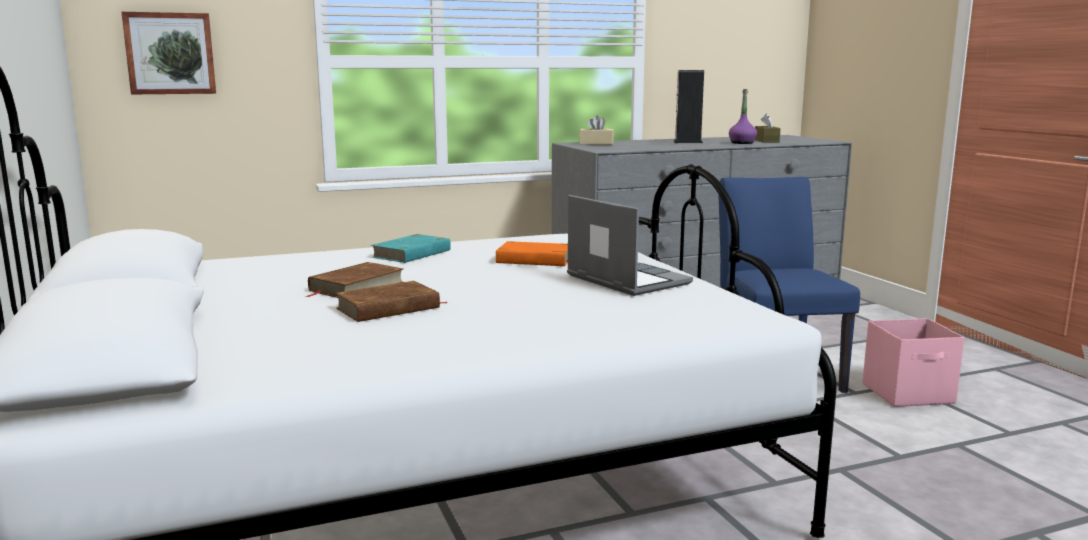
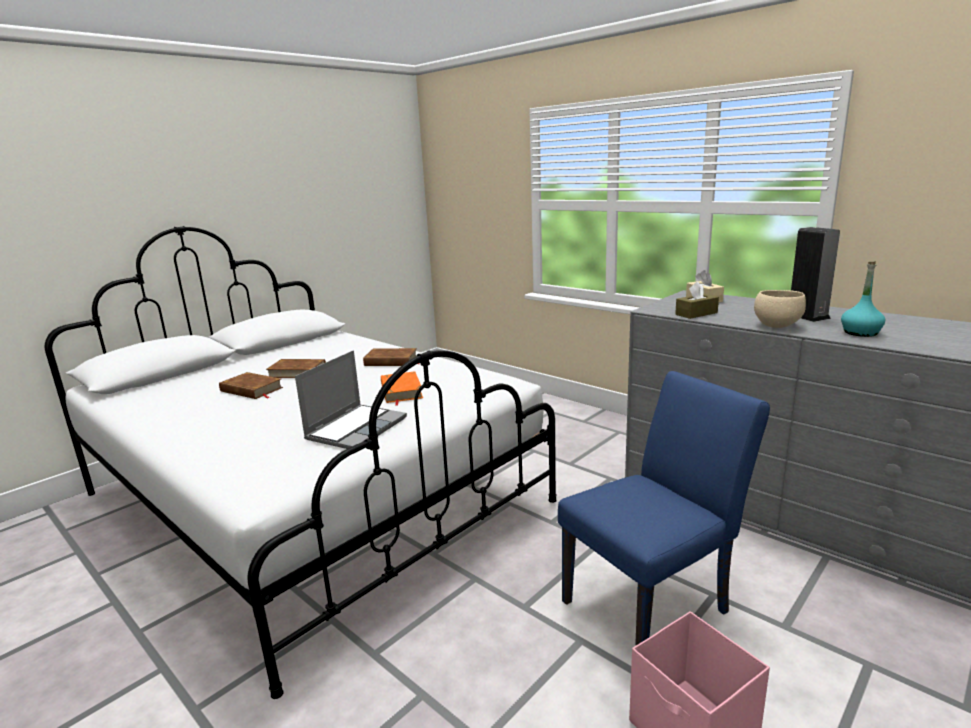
camera: 65 degrees right, 5 degrees up
picture [121,12,216,94] -> none
turquoise book [371,234,451,263] -> brown book [363,348,420,366]
purple bottle [729,89,757,144] -> turquoise bottle [841,262,885,337]
brown tissue box [755,114,781,142] -> brown tissue box moved to [675,282,719,319]
none -> beige bowl [754,290,806,328]

